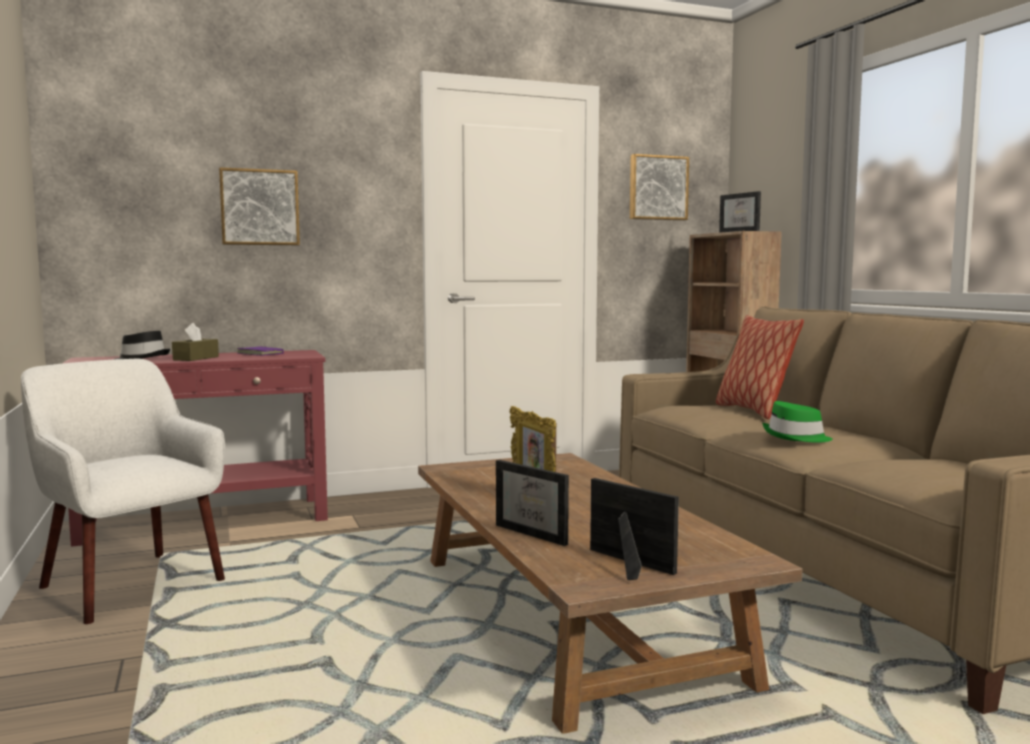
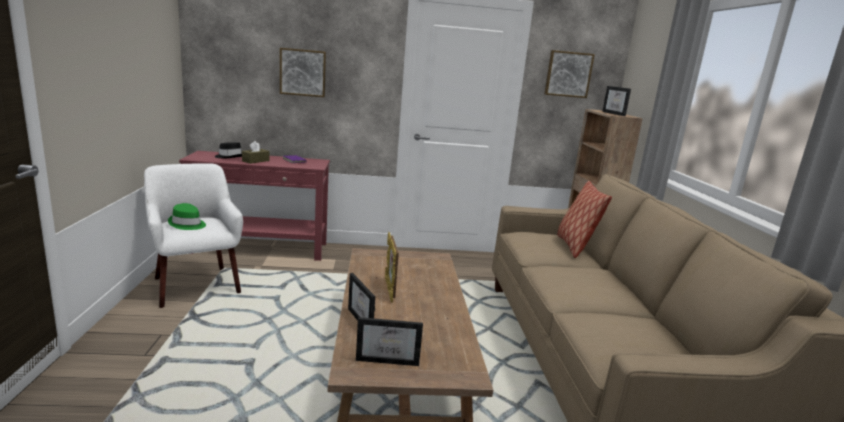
camera: 15 degrees right, 10 degrees up
picture frame [590,478,679,580] -> picture frame turned 120 degrees clockwise [356,317,423,366]
green hat [762,401,833,443] -> green hat moved to [168,203,206,230]

